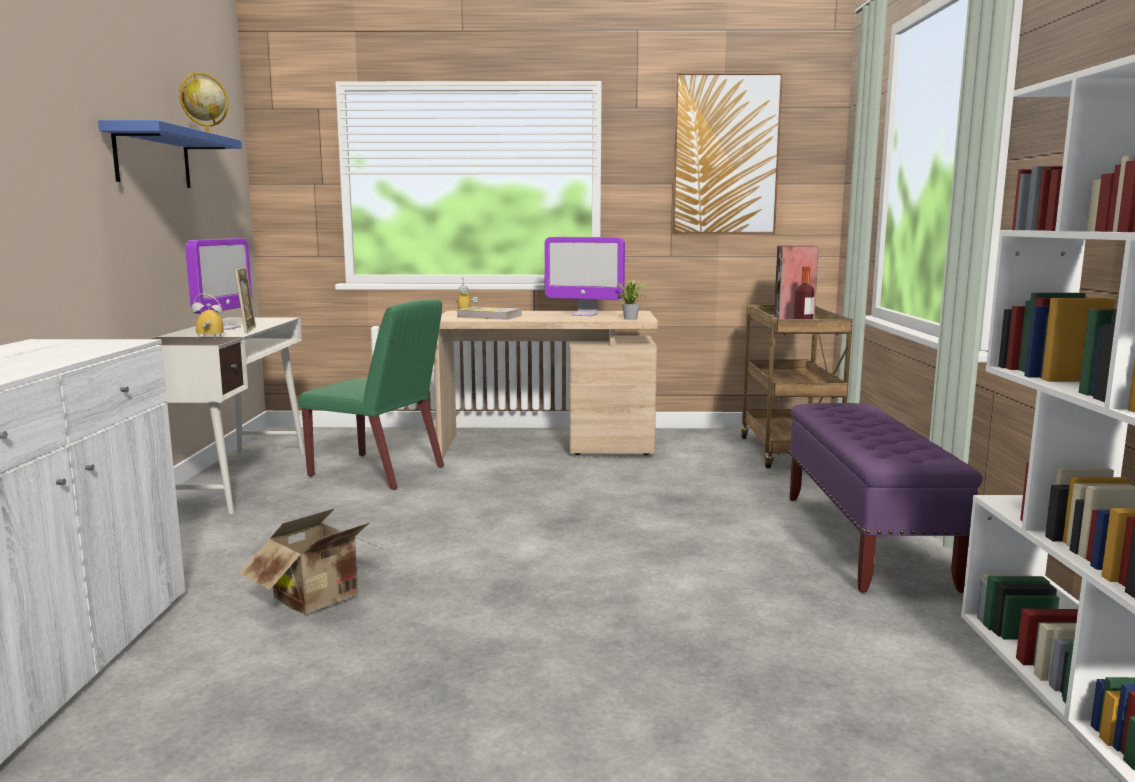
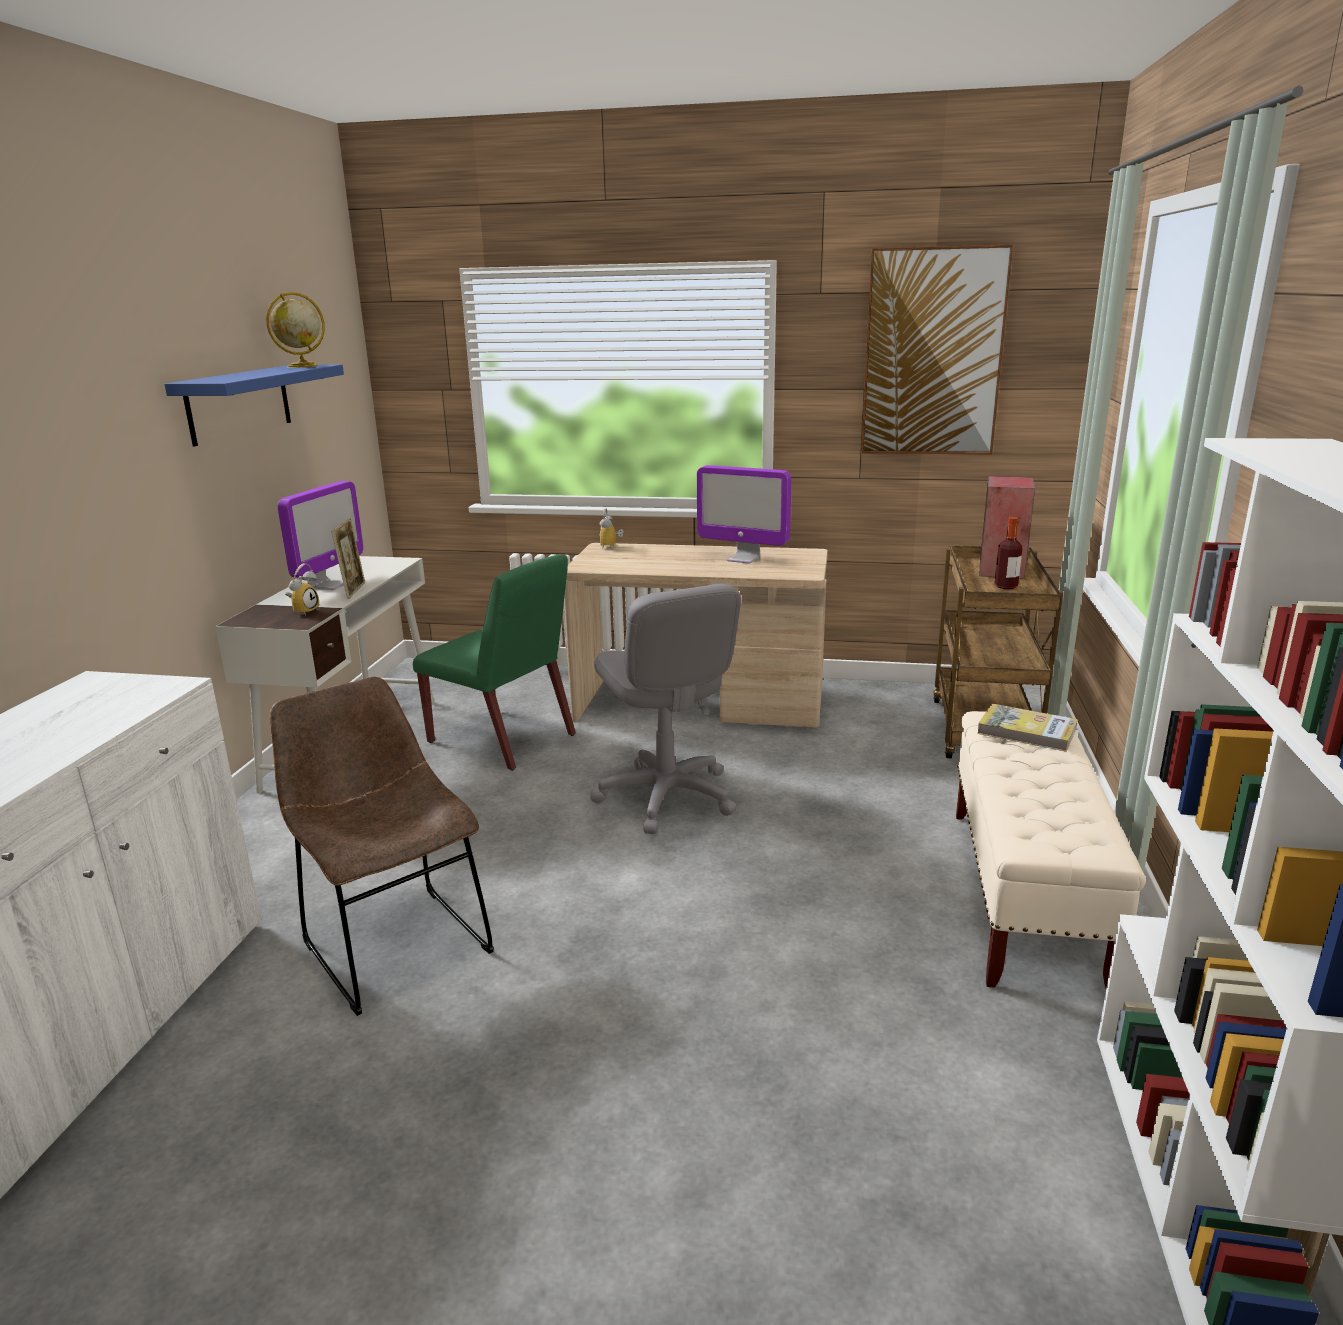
camera: 10 degrees right, 10 degrees up
alarm clock [191,293,224,339] -> alarm clock turned 105 degrees clockwise [285,563,319,615]
cardboard box [239,508,385,614] -> brown chair [270,676,494,1016]
book [457,307,522,320] -> book moved to [977,704,1078,752]
potted plant [618,279,647,320] -> none
purple bench [789,403,983,593] -> beige bench [956,711,1146,988]
none -> grey office chair [590,584,741,834]

